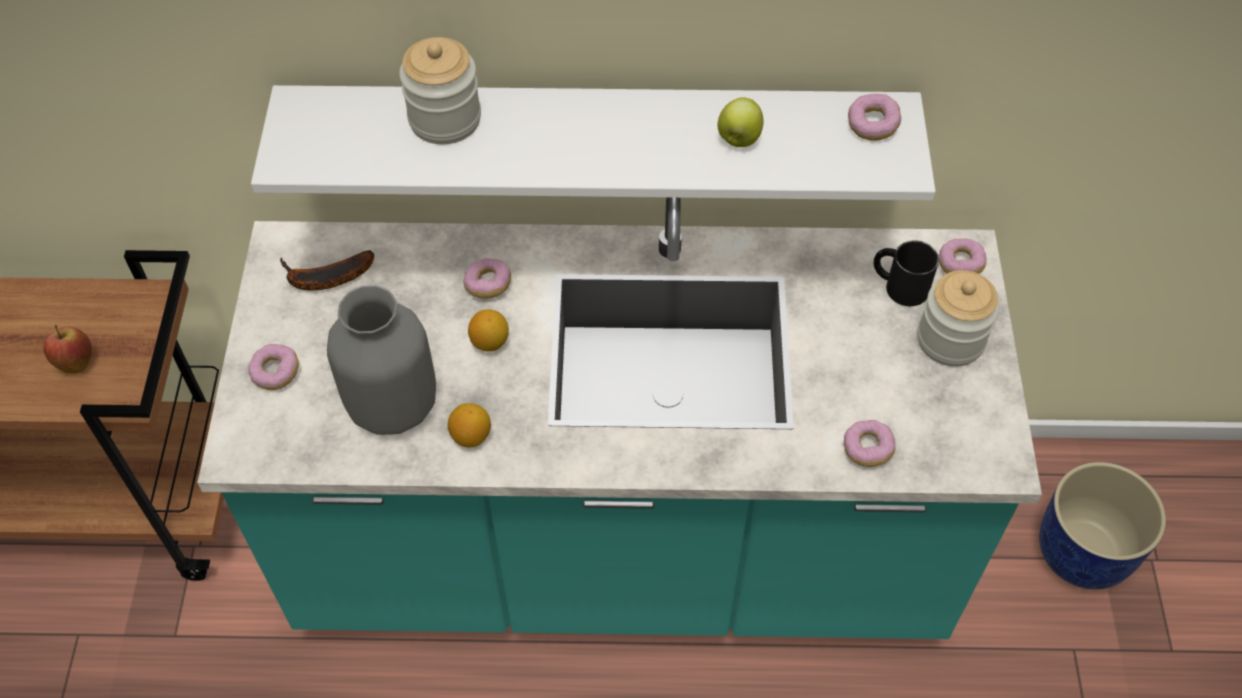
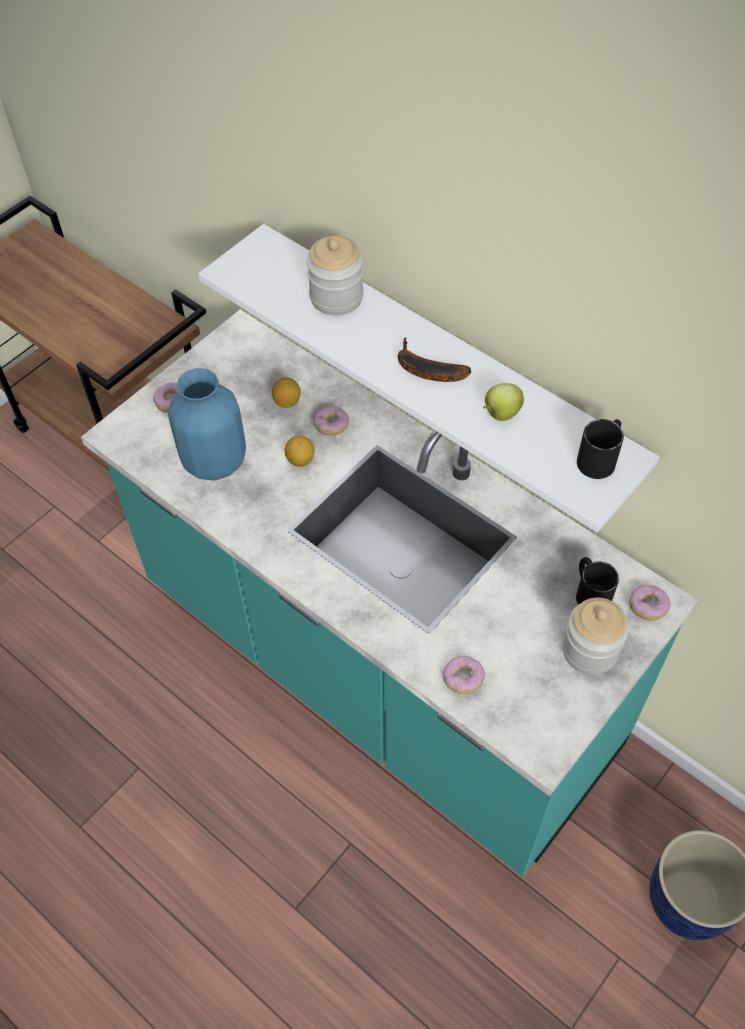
camera: 40 degrees right, 0 degrees up
apple [44,325,92,374] -> none
banana [280,250,374,291] -> banana moved to [398,338,471,382]
grey vase [327,286,436,435] -> blue vase [168,368,246,480]
lemon [448,403,491,447] -> lemon moved to [272,377,301,408]
donut [848,94,901,141] -> black mug [577,419,624,479]

